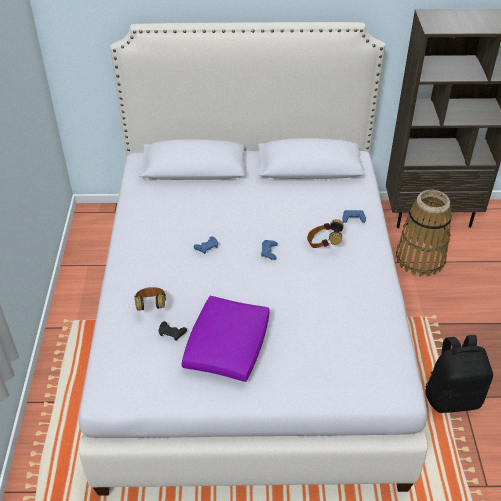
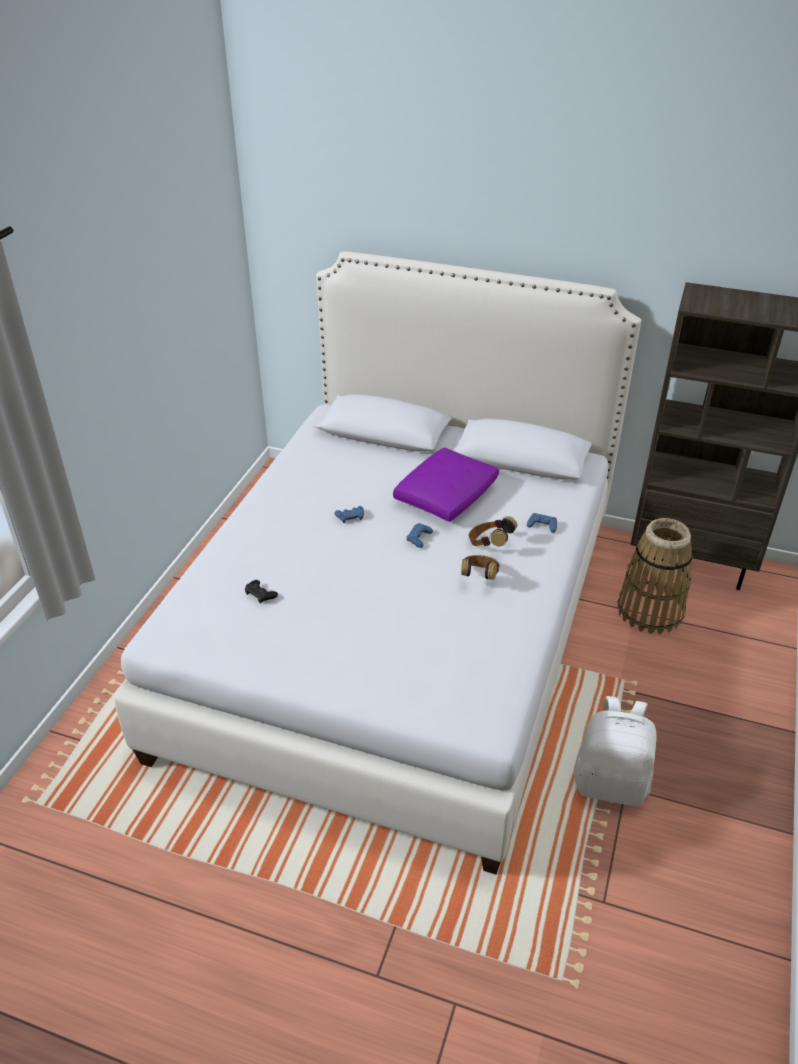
camera: 20 degrees right, 5 degrees down
headphones [135,287,166,310] -> headphones moved to [461,555,499,579]
purple pillow [182,296,270,382] -> purple pillow moved to [393,447,499,522]
black backpack [425,335,493,413] -> white backpack [574,696,657,806]

